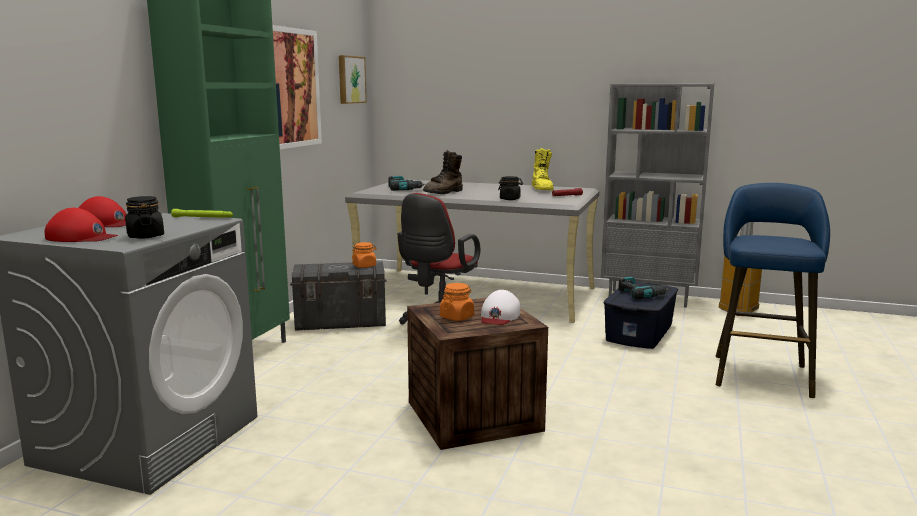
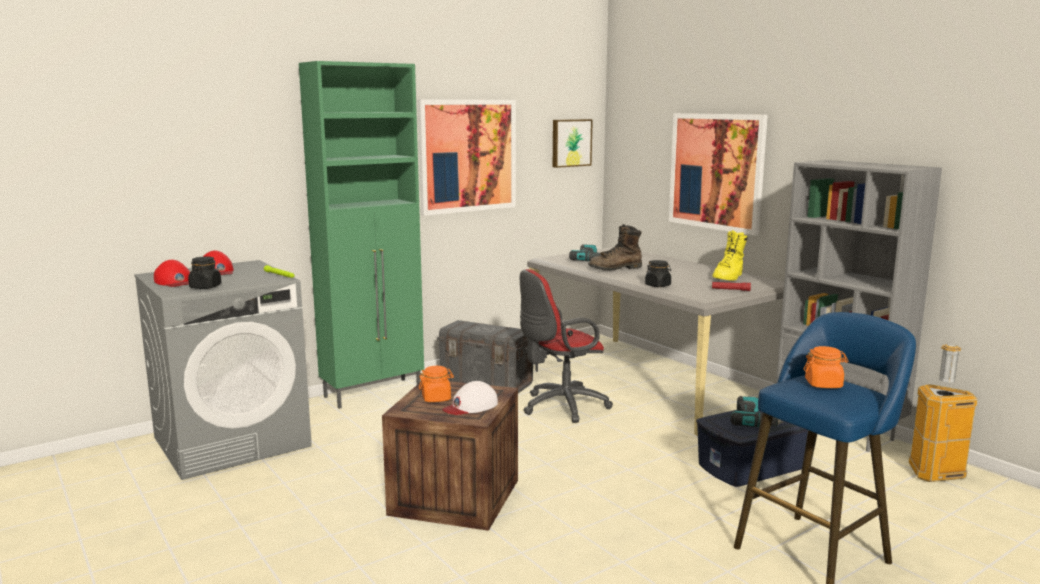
camera: 35 degrees right, 0 degrees up
orange jar [352,242,377,268] -> orange jar moved to [804,346,848,388]
none -> picture [669,113,768,236]

